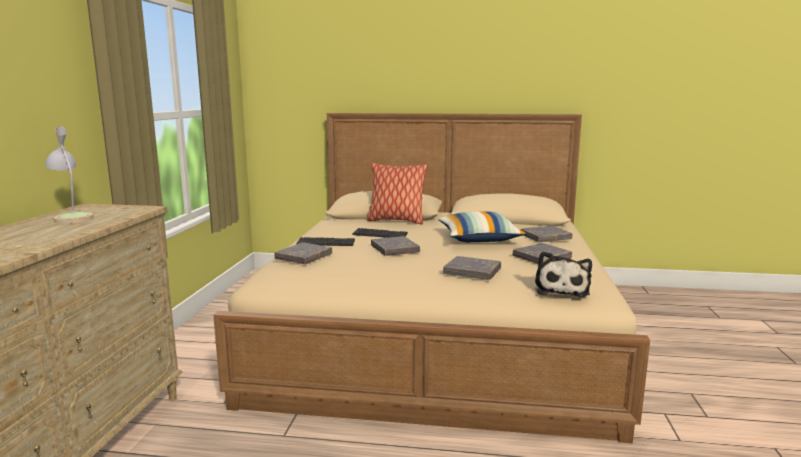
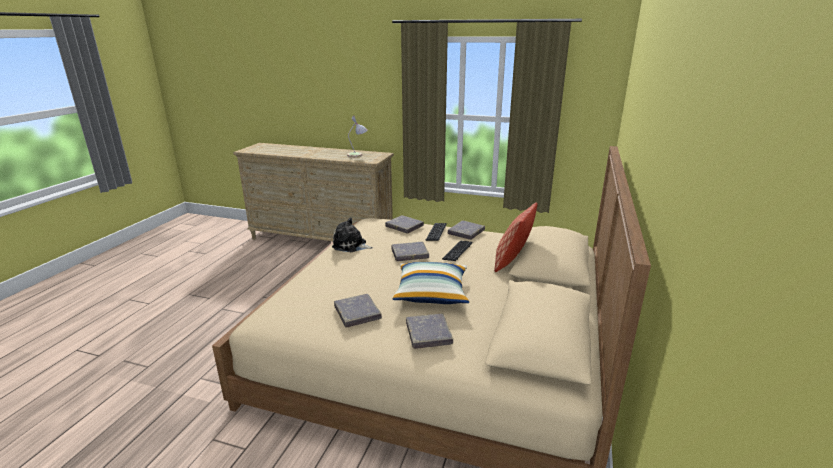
camera: 100 degrees right, 10 degrees up
grey book [443,256,501,280] -> grey book moved to [448,220,485,240]
plush toy [535,251,592,297] -> plush toy moved to [332,217,373,252]

